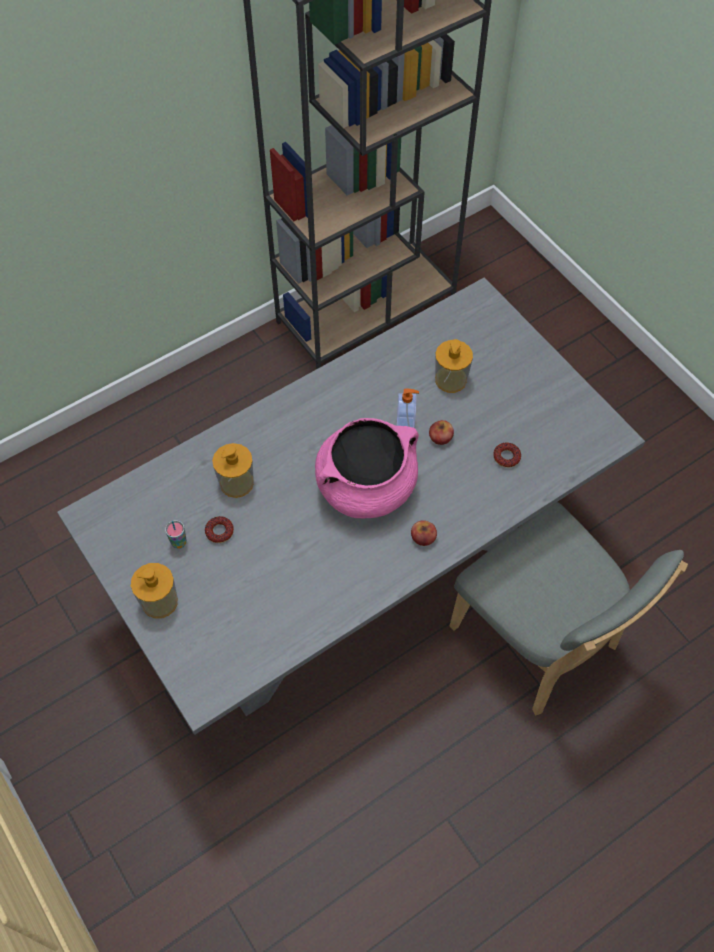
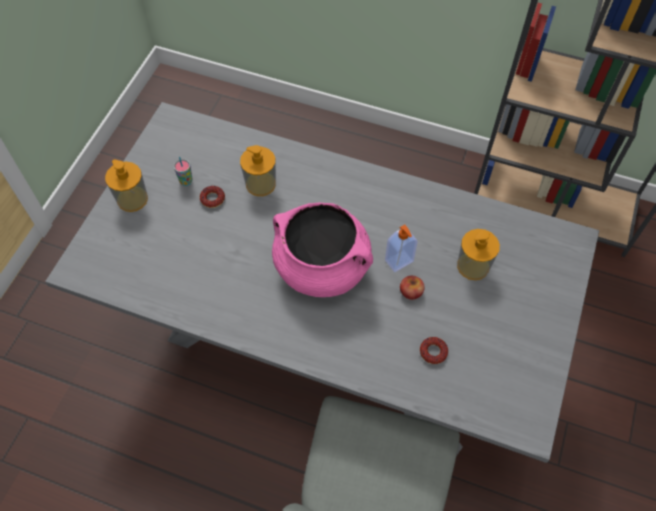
camera: 55 degrees right, 0 degrees up
apple [411,520,437,546] -> none

